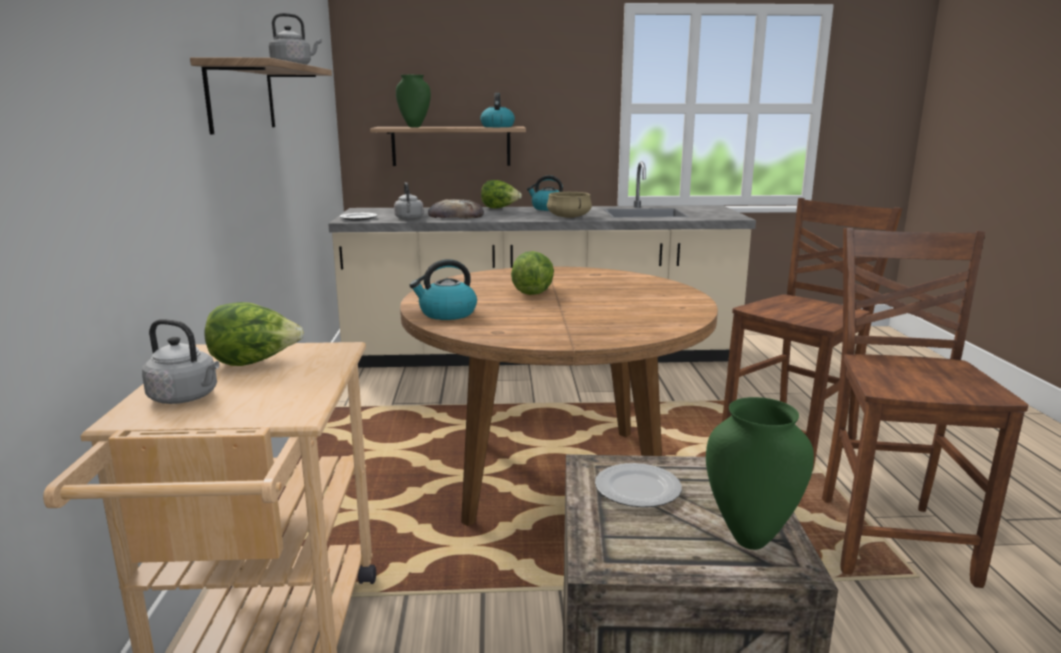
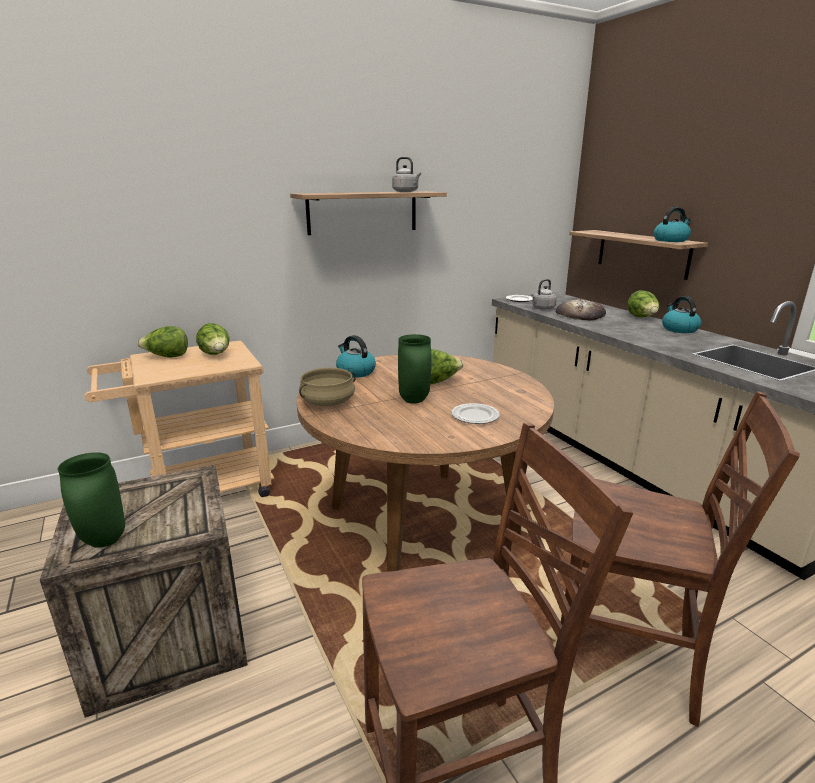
camera: 65 degrees right, 5 degrees up
grey kettle [142,319,219,404] -> lettuce [137,326,188,358]
green vase [396,75,431,127] -> green vase moved to [398,334,431,404]
beige cooking pot [547,192,592,218] -> beige cooking pot moved to [299,368,356,406]
plate [595,463,682,507] -> plate moved to [451,403,500,424]

